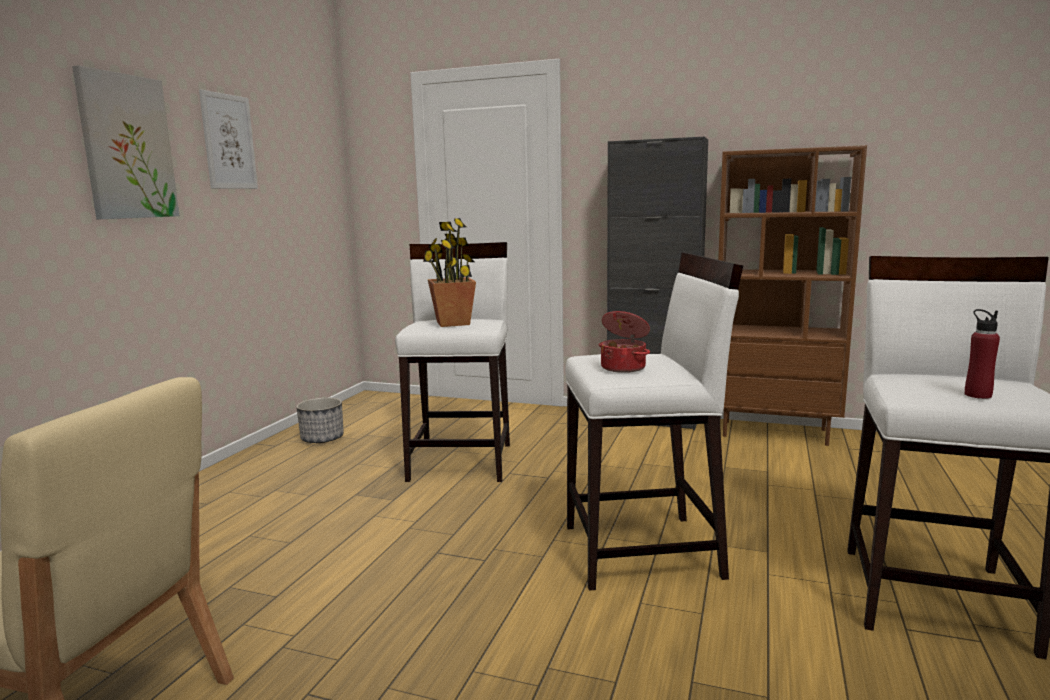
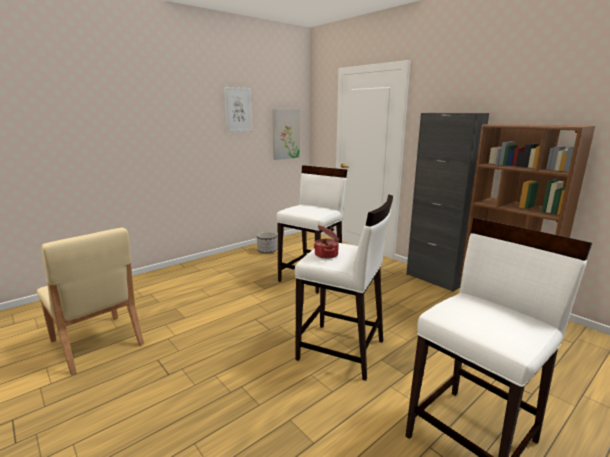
camera: 30 degrees right, 5 degrees up
picture [72,65,180,219] -> picture moved to [272,109,300,160]
potted plant [423,218,476,327] -> none
red bottle [965,309,1000,399] -> none

